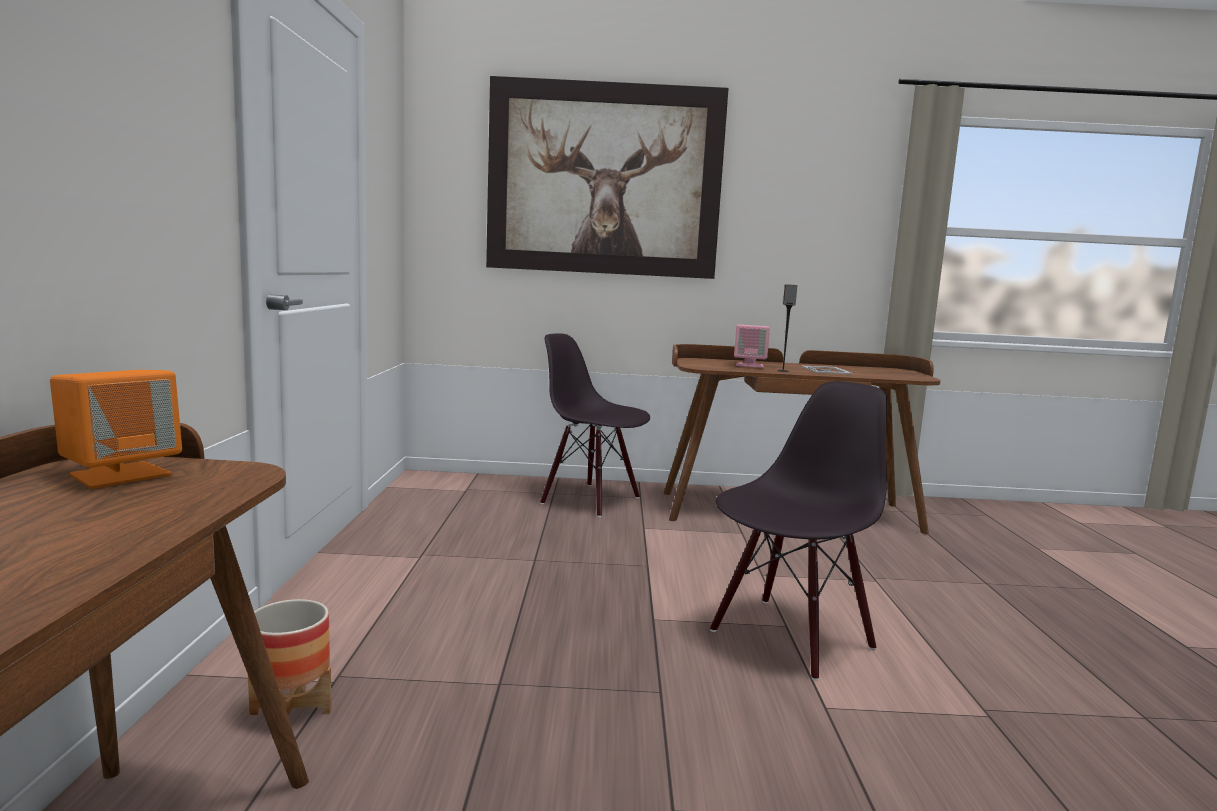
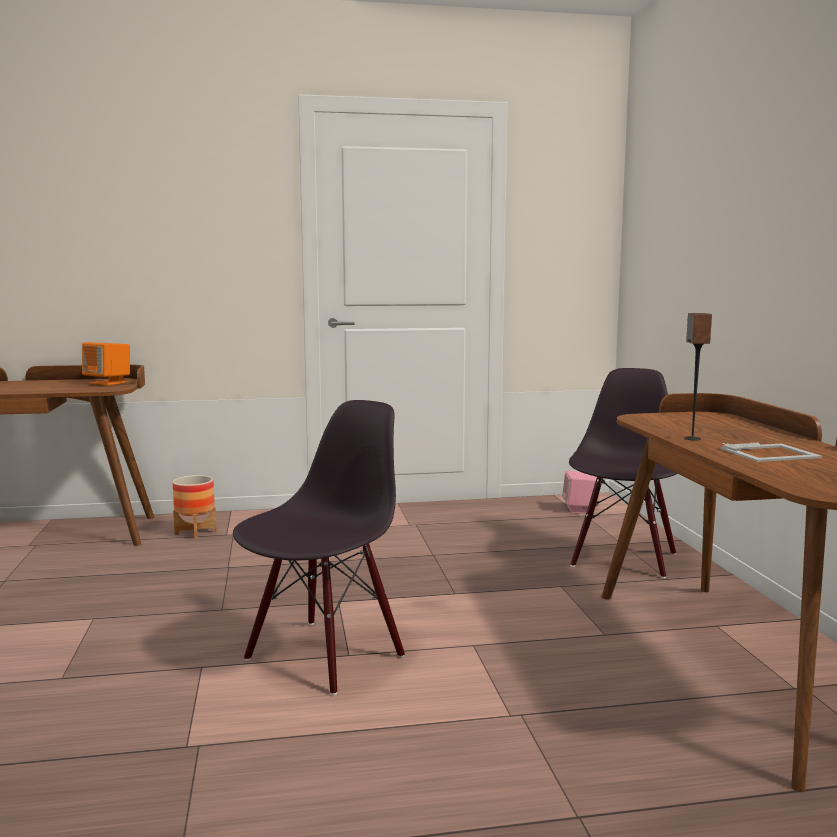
camera: 80 degrees right, 0 degrees up
picture [486,76,729,279] -> none
black chair [710,381,887,681] -> black chair turned 90 degrees counterclockwise [233,400,405,695]
pink speaker [734,325,770,368] -> pink speaker moved to [562,471,599,513]

